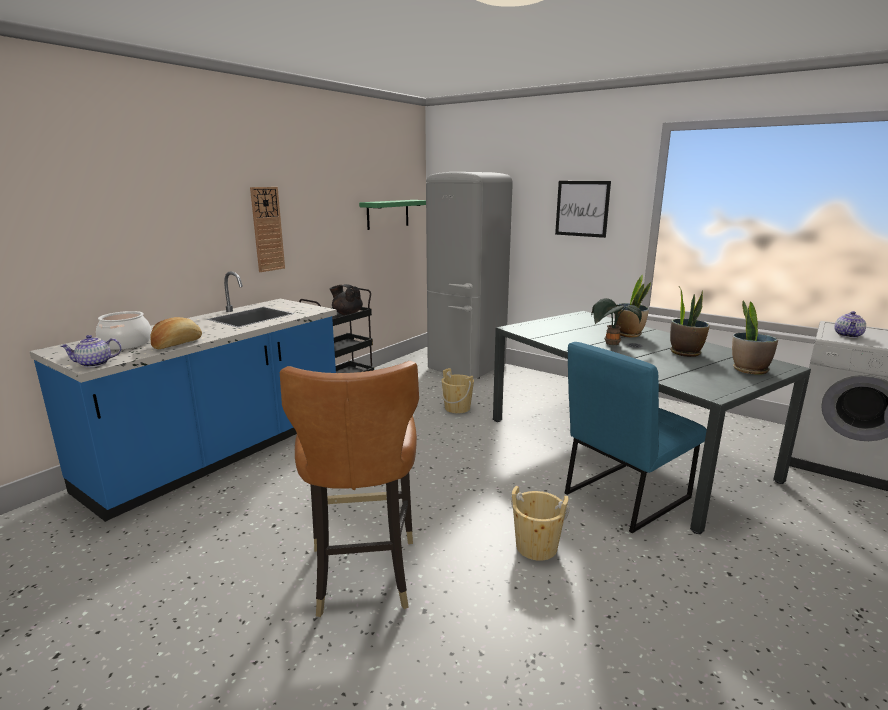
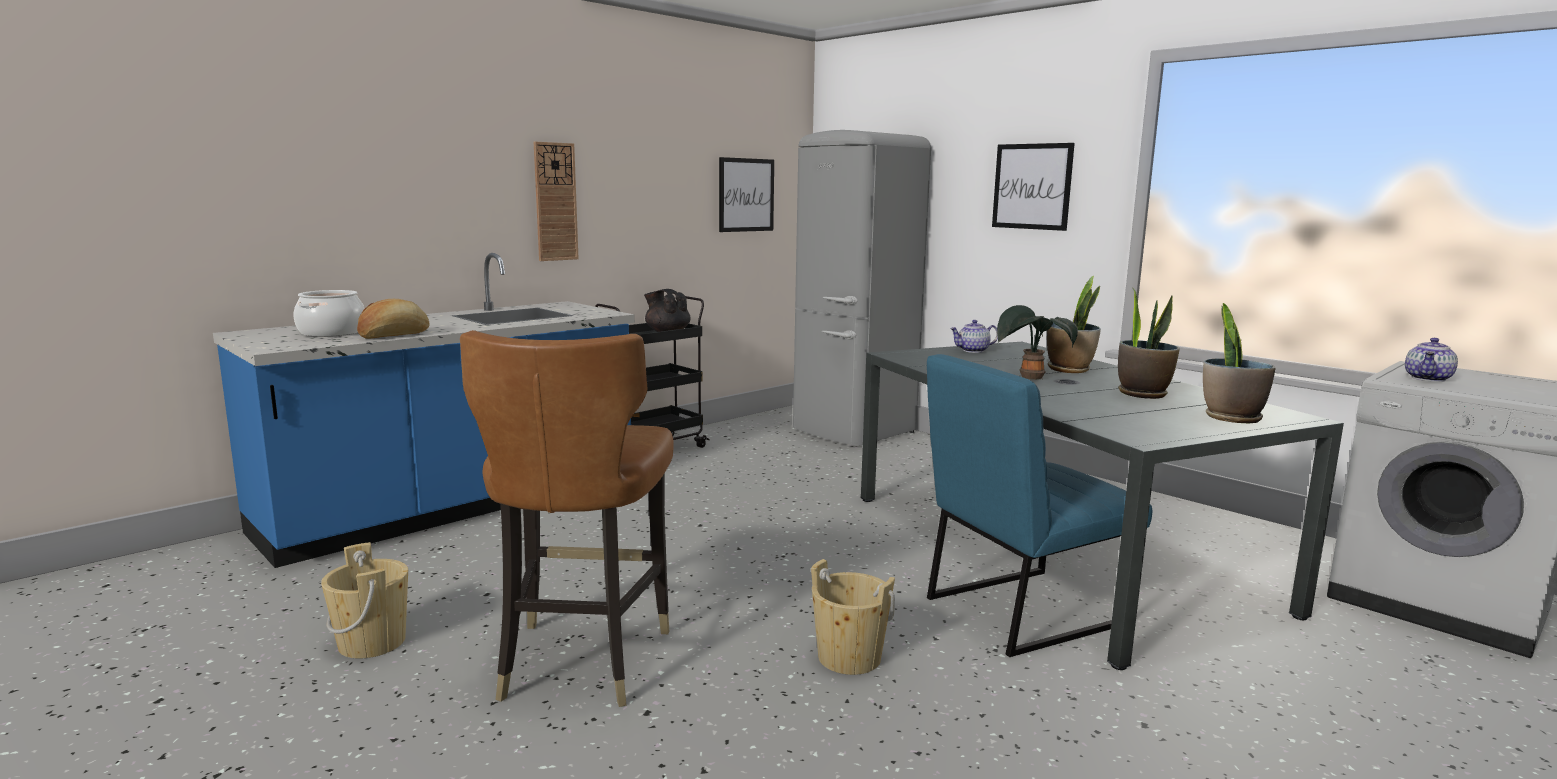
camera: 10 degrees right, 5 degrees down
teapot [61,335,121,367] -> teapot moved to [950,320,998,353]
green shelf [359,200,426,230] -> picture [719,157,774,232]
beige bucket [441,368,474,413] -> beige bucket moved to [321,542,408,659]

